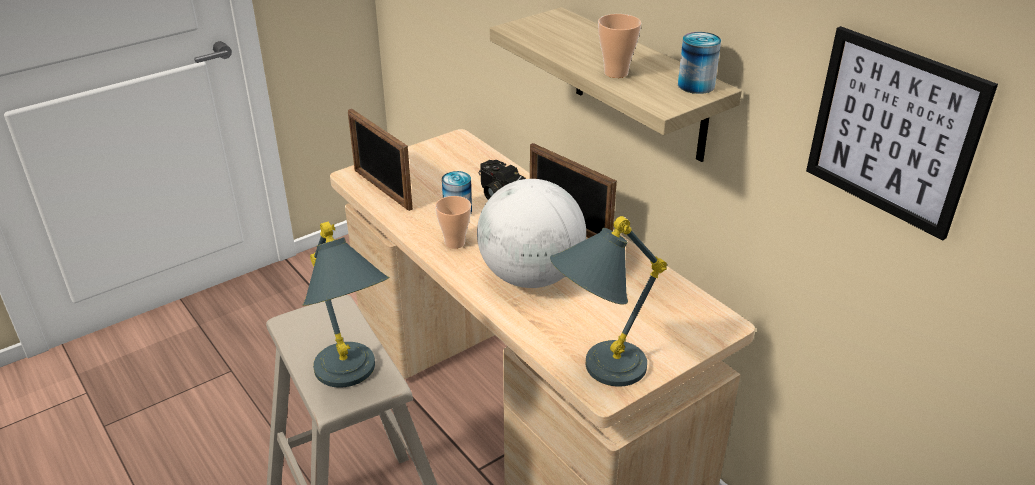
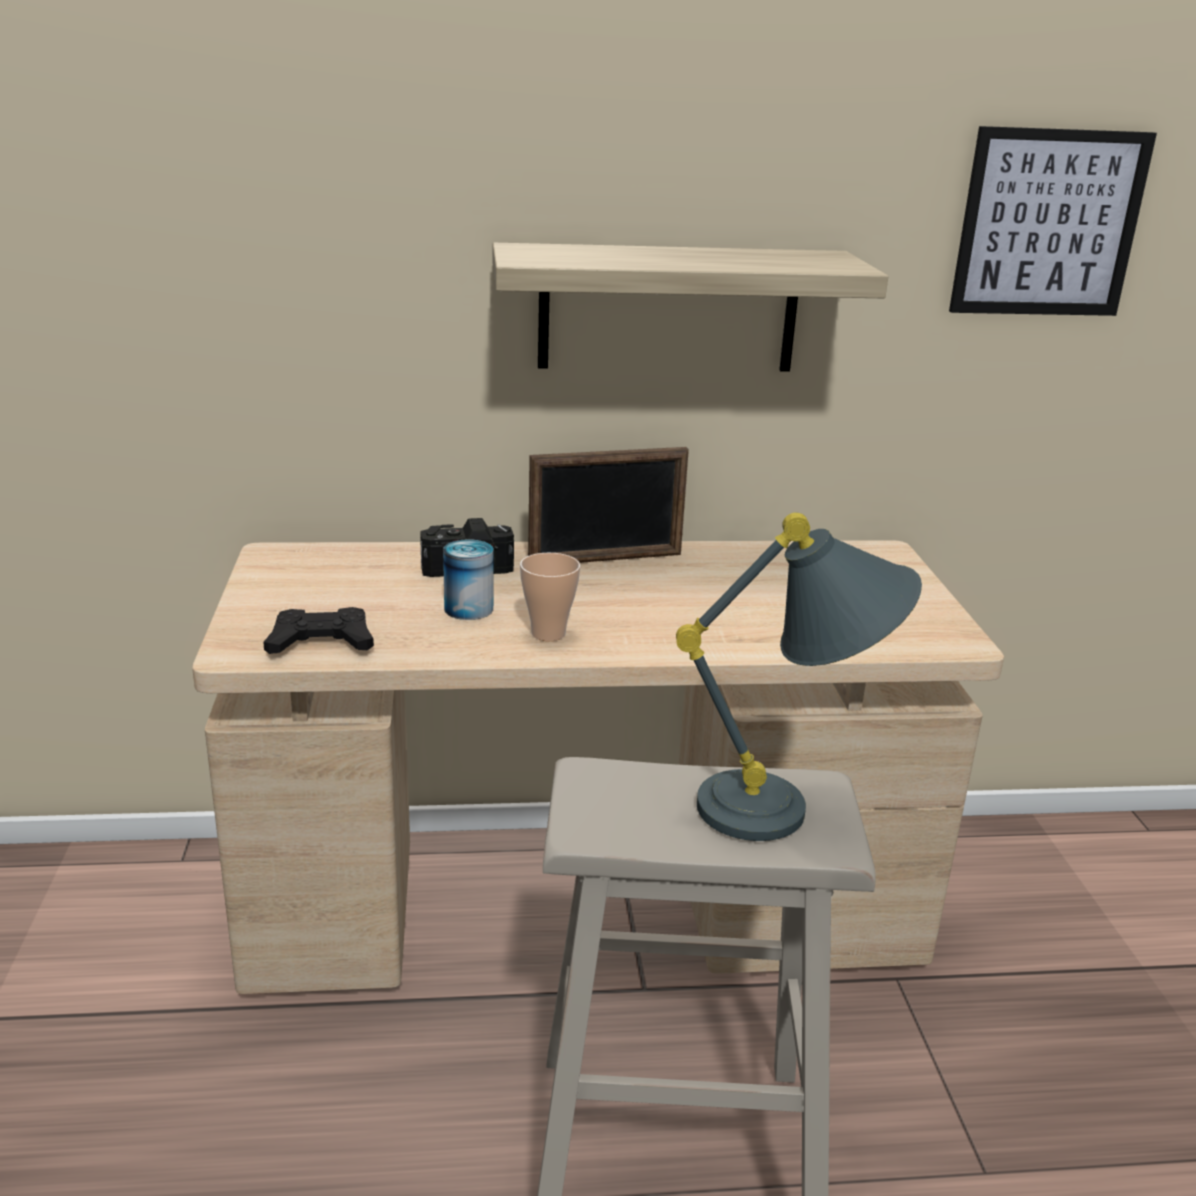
camera: 60 degrees left, 10 degrees down
picture frame [348,109,413,211] -> black game controller [263,607,374,654]
globe [477,179,586,288] -> none
grey table lamp [550,216,667,387] -> none
cup [598,14,641,78] -> none
can [678,32,721,94] -> none

